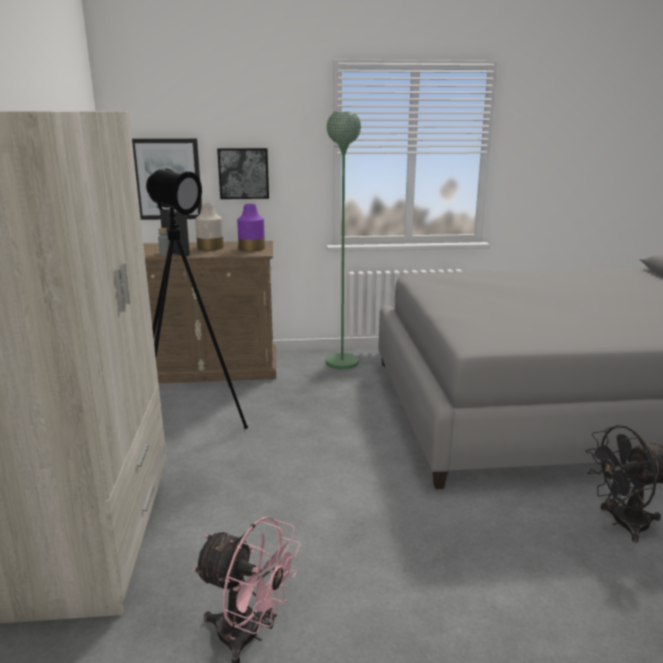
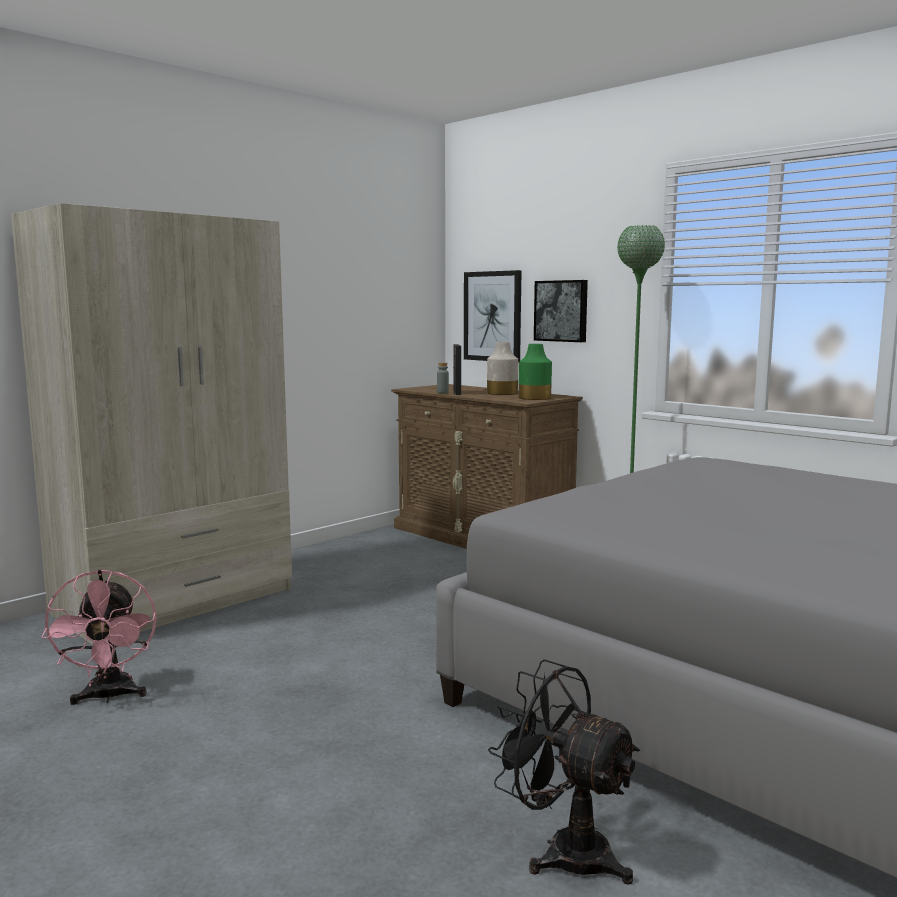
camera: 50 degrees right, 10 degrees down
black floor lamp [146,169,248,429] -> none
purple vase [237,204,265,251] -> green vase [519,344,552,400]

